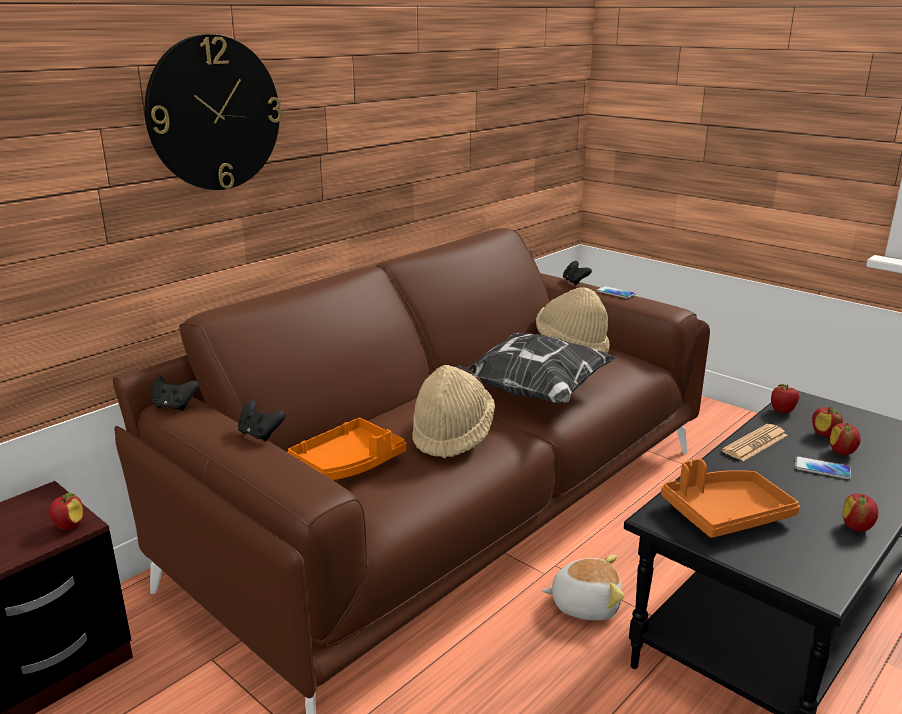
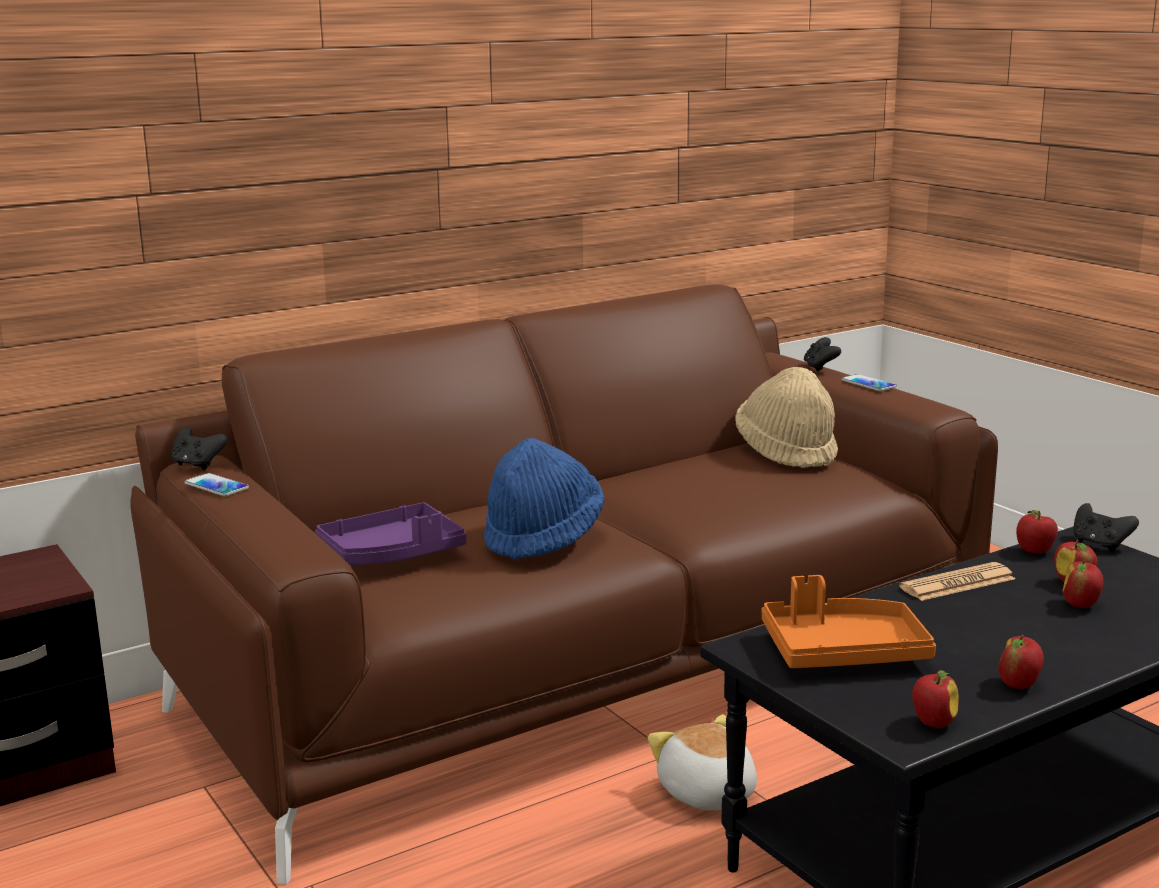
camera: 15 degrees right, 5 degrees down
apple [49,493,83,530] -> apple moved to [912,670,959,728]
wall clock [145,34,282,190] -> none
black game controller [238,400,286,441] -> black game controller moved to [1073,503,1139,552]
orange tray [288,418,406,480] -> purple tray [315,502,466,565]
beige hat [412,365,495,458] -> blue hat [484,438,604,560]
pillow [455,332,616,403] -> none
plush toy [542,555,624,621] -> plush toy turned 135 degrees counterclockwise [648,714,757,810]
phone [795,456,851,479] -> phone moved to [185,473,249,497]

